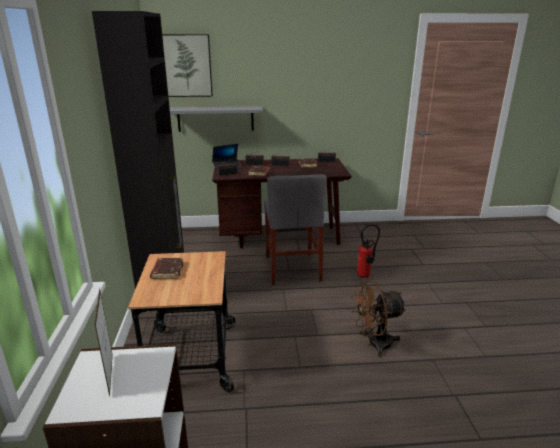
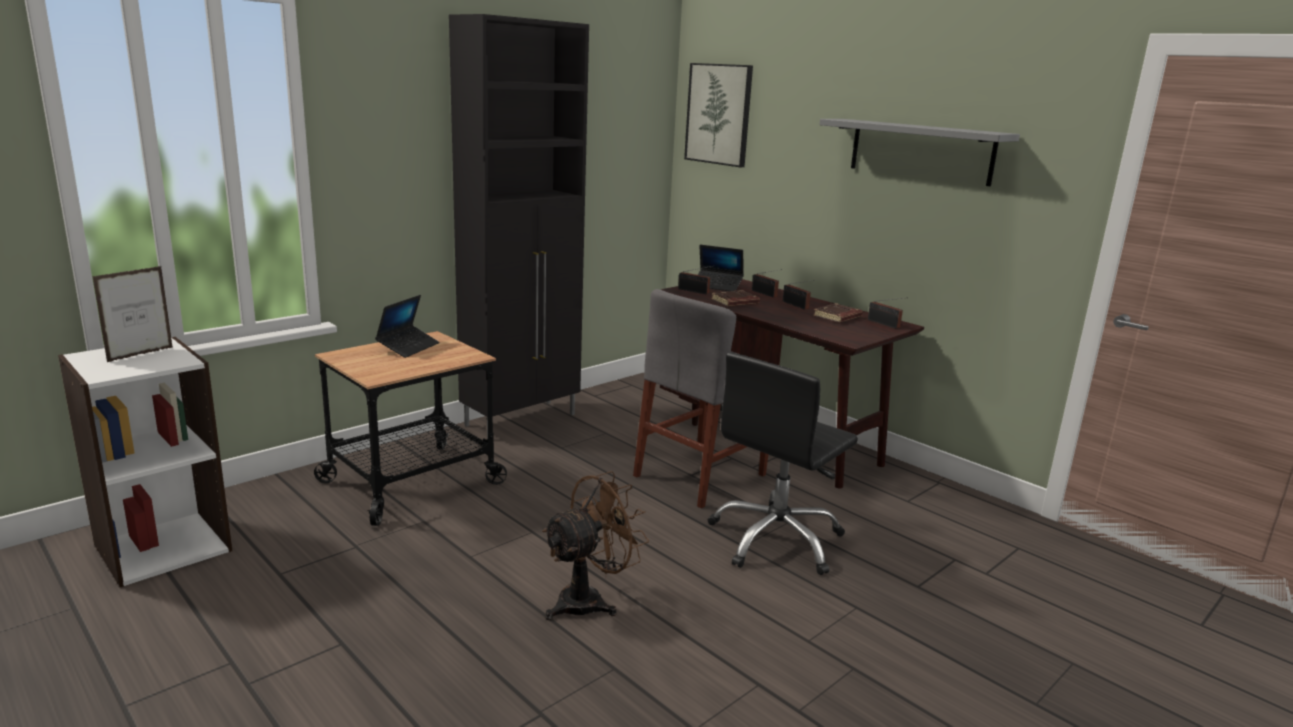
camera: 50 degrees right, 5 degrees down
brown book [150,258,184,279] -> laptop [375,295,439,358]
grey shelf [170,106,263,132] -> grey shelf moved to [819,119,1020,186]
brown fan [350,280,407,357] -> brown fan turned 105 degrees clockwise [542,471,649,620]
fire extinguisher [357,224,380,278] -> black office chair [708,352,858,575]

